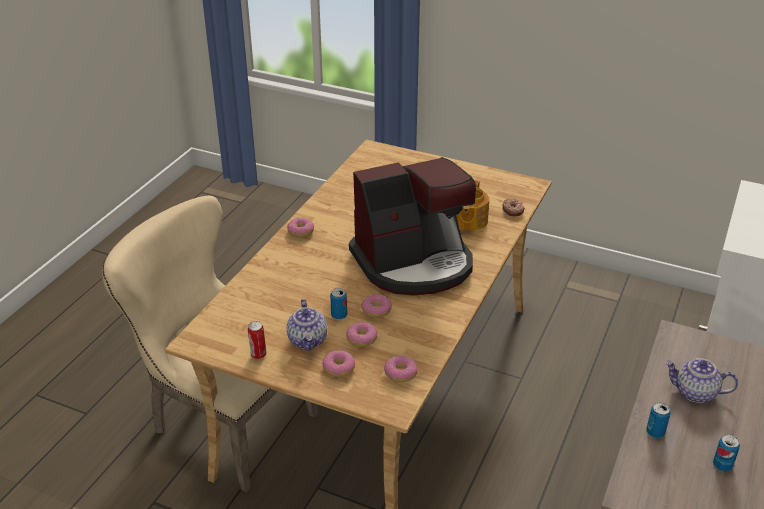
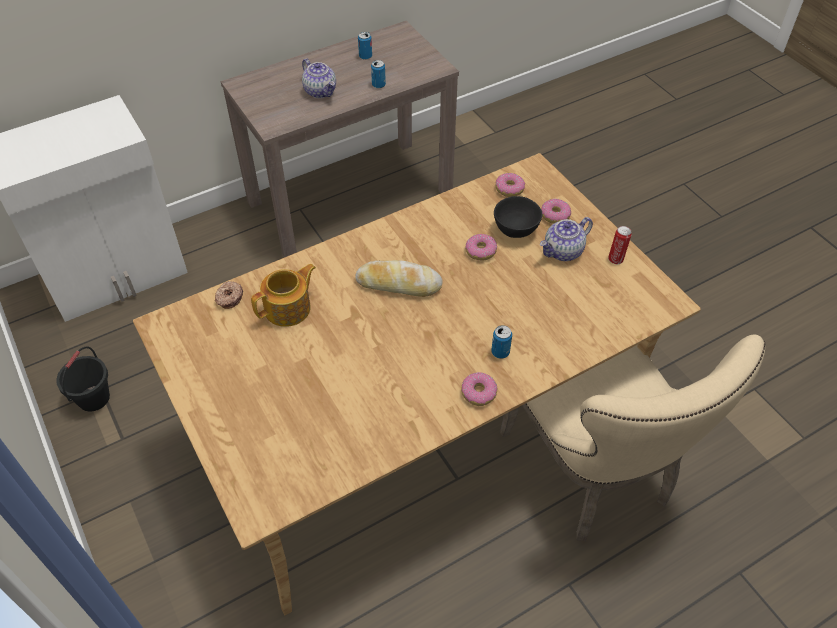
camera: 145 degrees left, 15 degrees up
teapot [287,299,327,351] -> teapot turned 150 degrees counterclockwise [540,217,593,261]
can [330,288,347,320] -> can moved to [492,325,512,359]
donut [346,322,378,347] -> black bowl [494,196,542,238]
coffee machine [349,157,476,295] -> bread [355,260,443,297]
none -> black bucket [56,346,110,412]

